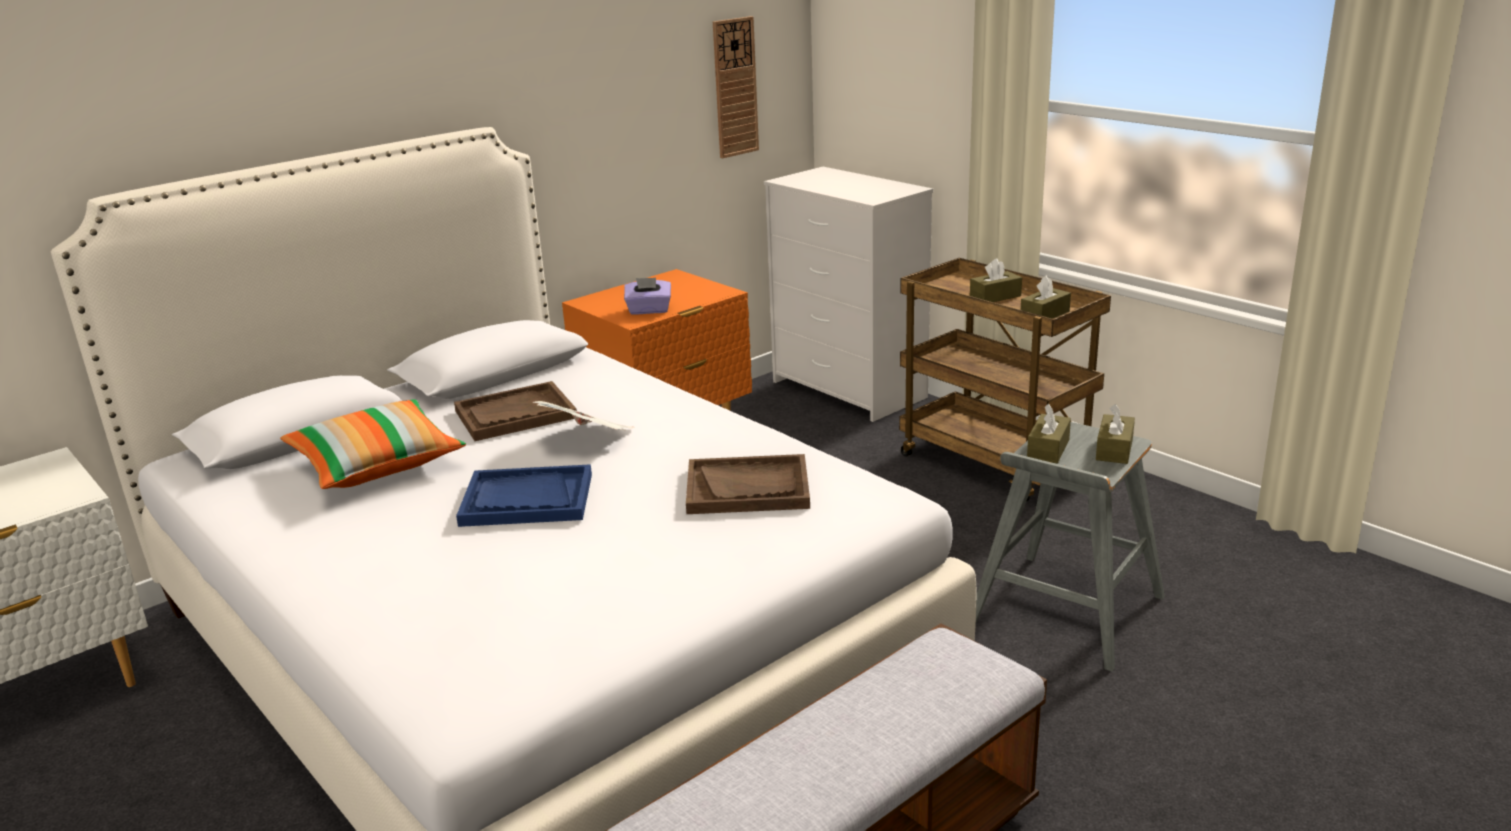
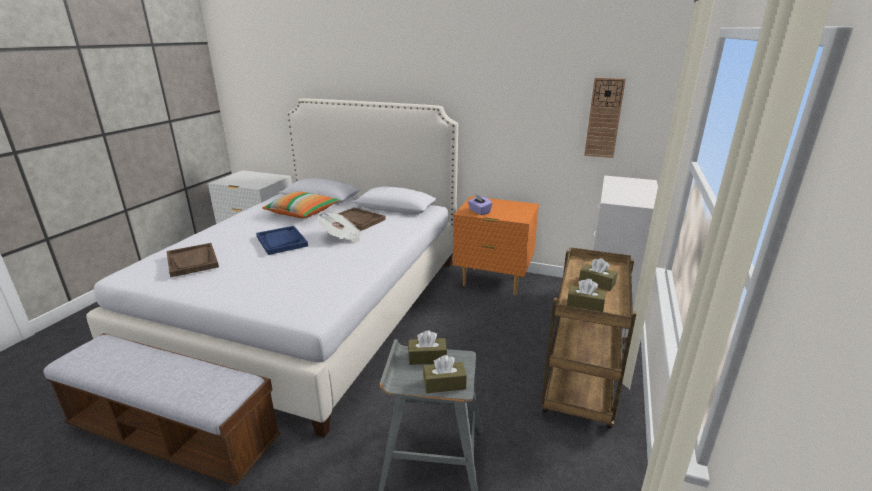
camera: 60 degrees right, 0 degrees up
brown tray [686,454,810,514] -> brown tray moved to [167,243,219,277]

